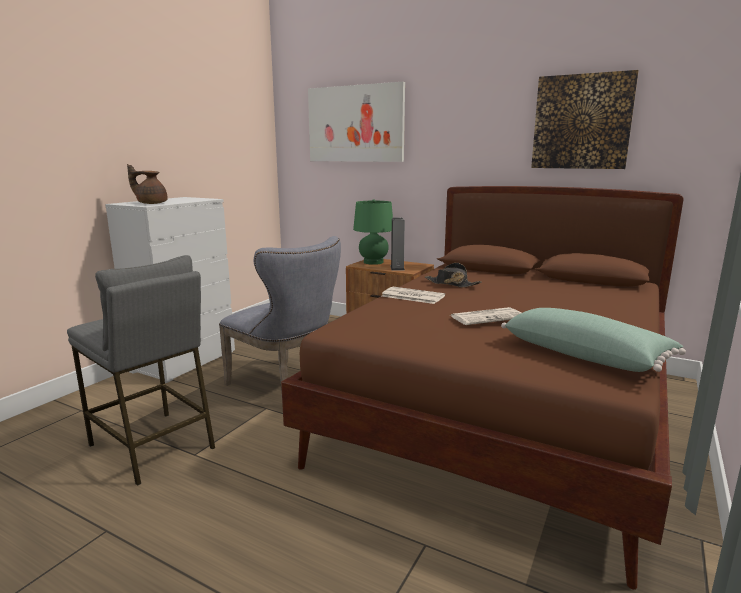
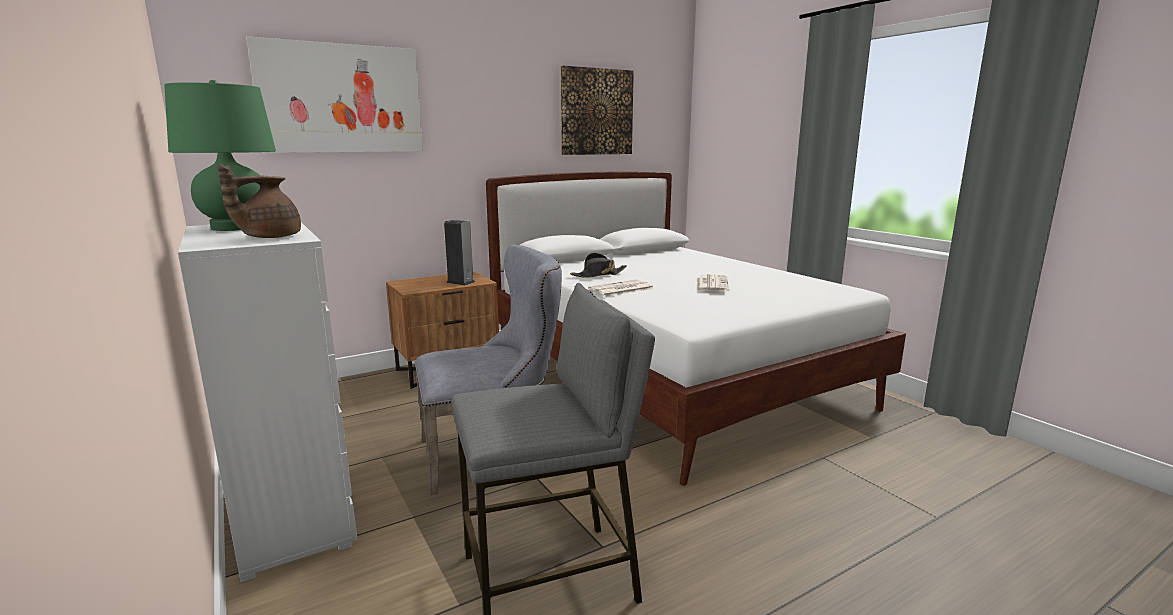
camera: 60 degrees left, 0 degrees up
brown bed [281,186,683,590] -> white bed [486,172,906,486]
green table lamp [353,199,393,265] -> green table lamp moved to [164,80,276,231]
green pillow [501,308,686,372] -> none

